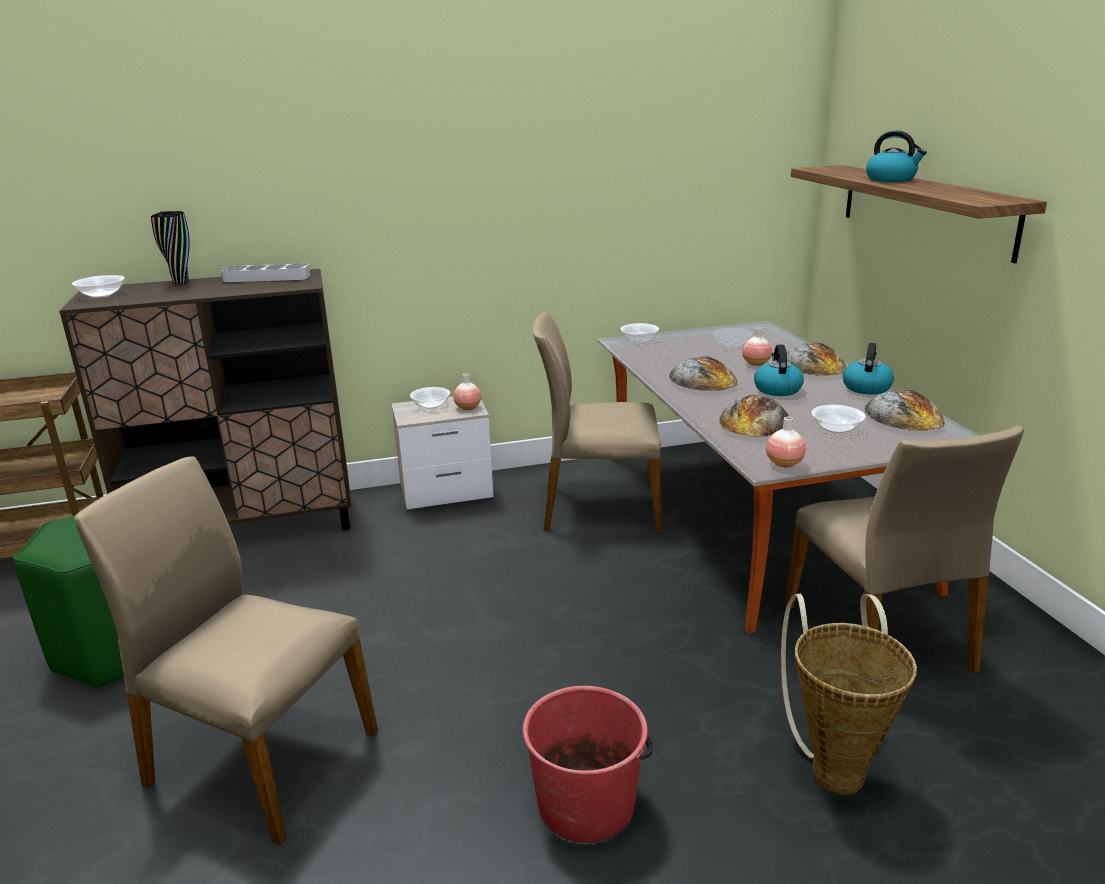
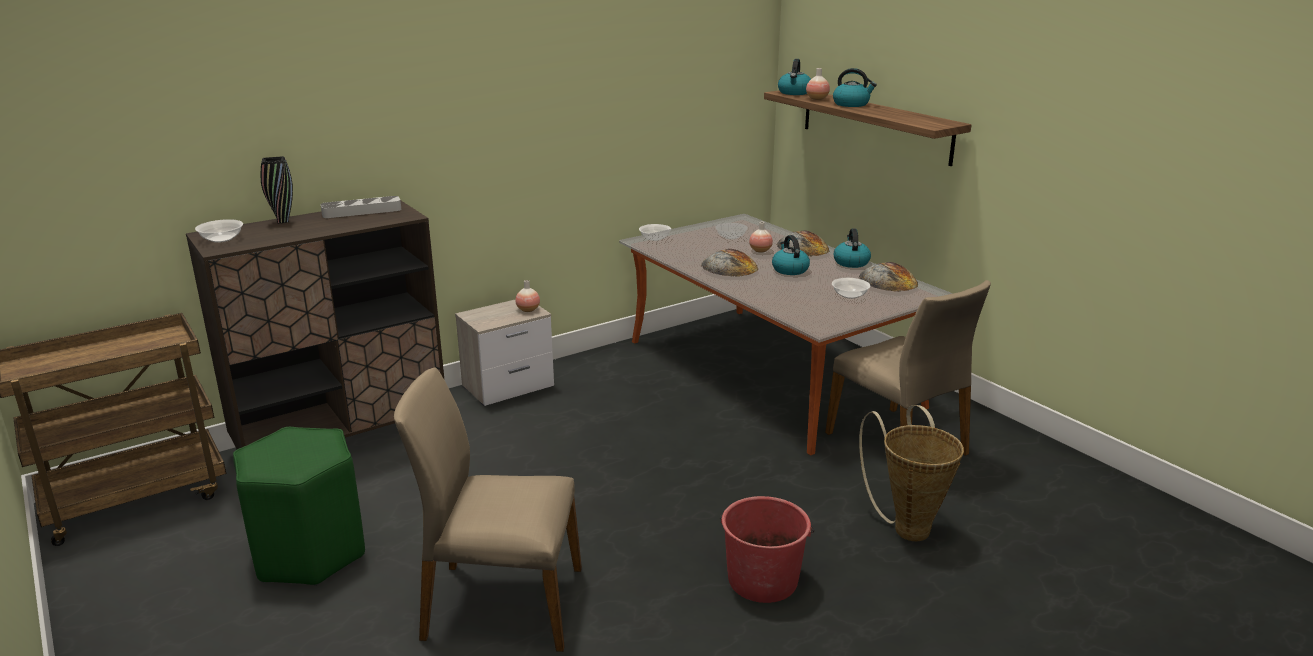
camera: 20 degrees left, 0 degrees up
bowl [410,387,450,409] -> none
beige chair [532,311,662,532] -> none
bread [719,394,789,437] -> none
vase [766,417,806,468] -> vase moved to [806,68,830,100]
none -> kettle [778,59,811,95]

